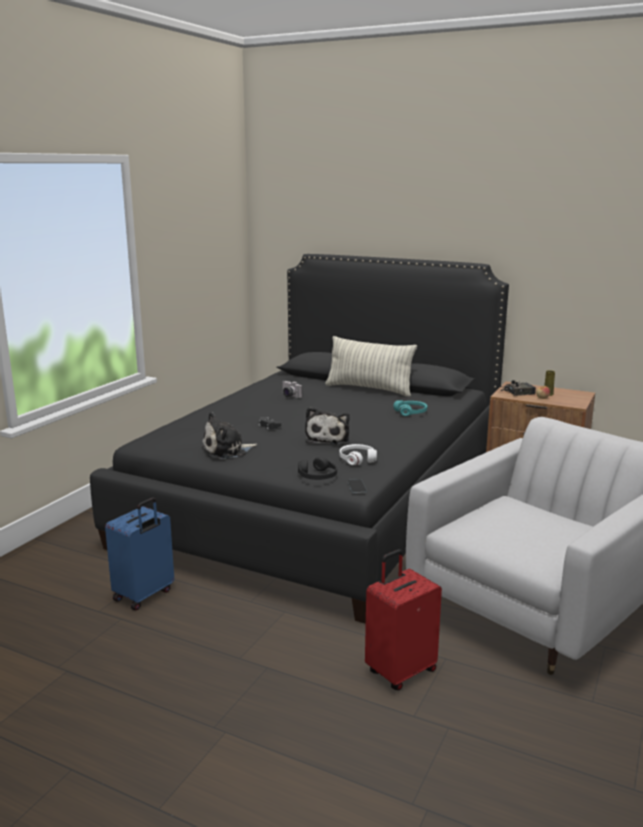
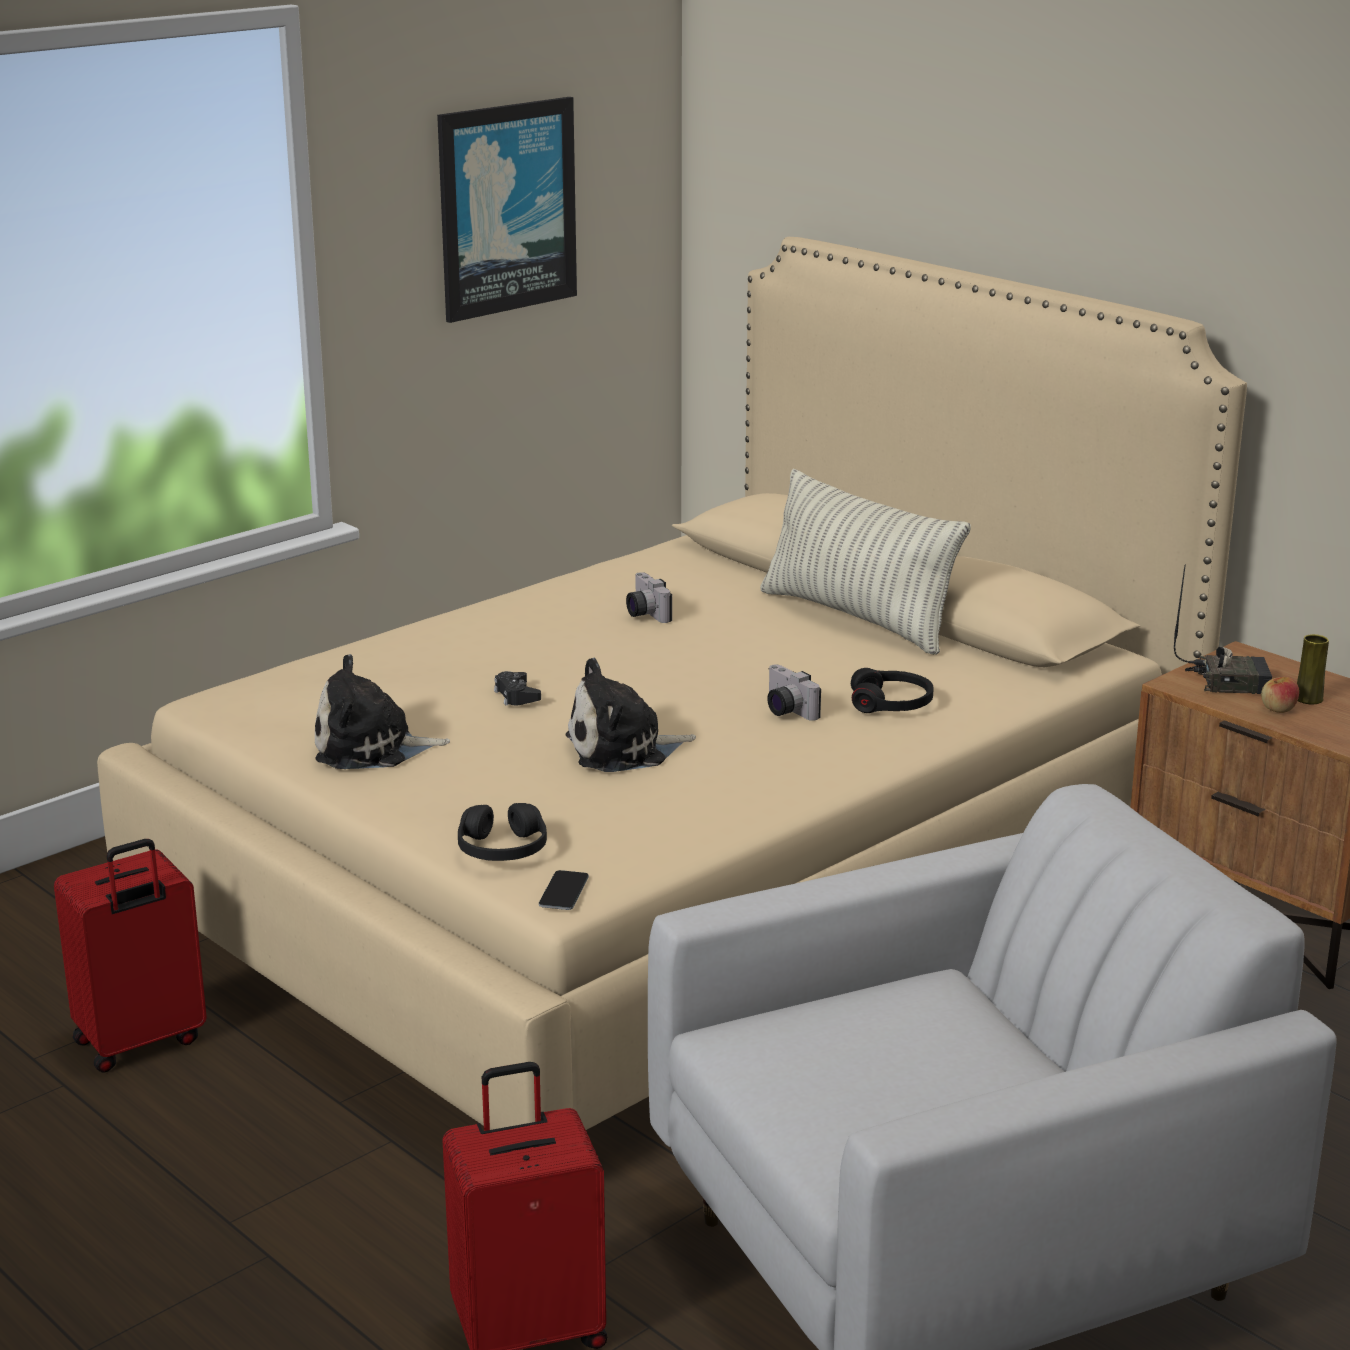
camera: 20 degrees right, 5 degrees up
black bed [90,254,509,623] -> beige bed [97,237,1247,1130]
blue suitcase [105,497,174,610] -> red suitcase [54,839,207,1073]
plush toy [305,407,350,445] -> plush toy turned 45 degrees clockwise [566,658,696,772]
white headphones [339,444,377,466] -> none
turquoise headphones [393,400,427,416] -> black headphones [851,668,934,713]
none -> picture [437,97,577,323]
none -> camera [767,664,821,721]

